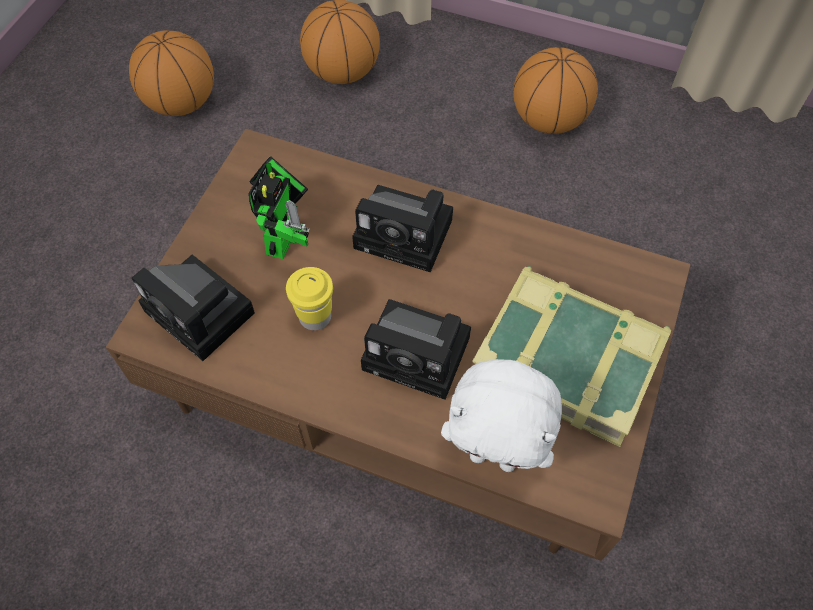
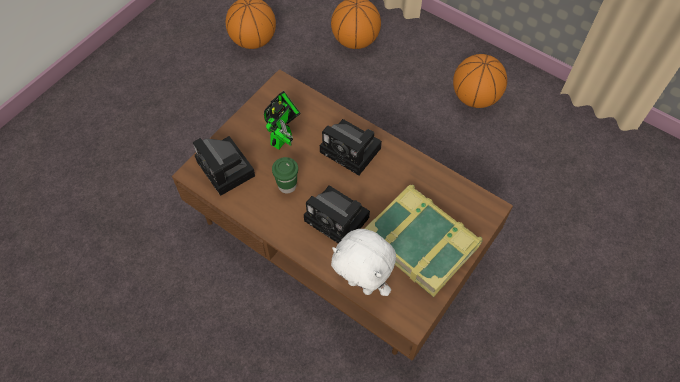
camera: 15 degrees right, 0 degrees up
yellow cup [286,267,333,331] -> green cup [272,157,298,193]

